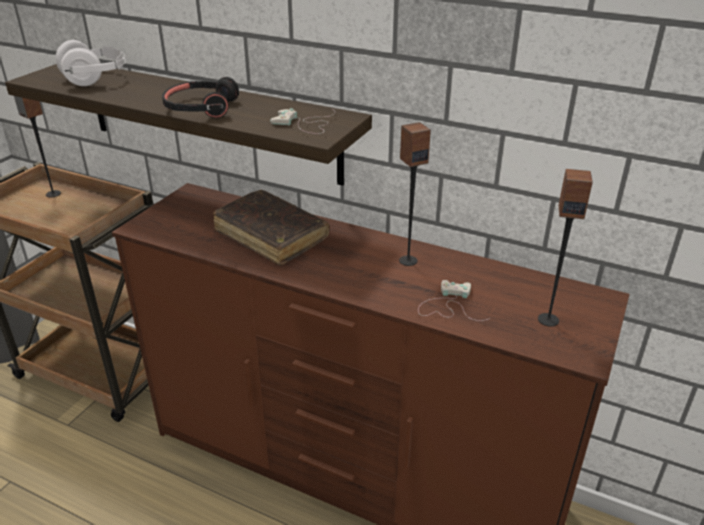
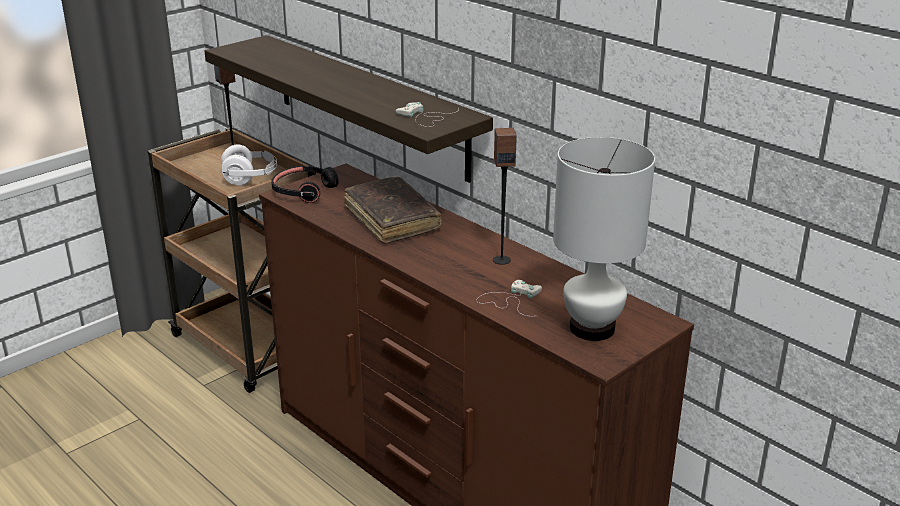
camera: 20 degrees right, 5 degrees down
white headphones [56,40,126,86] -> white headphones moved to [221,145,277,185]
black headphones [162,77,239,118] -> black headphones moved to [271,166,338,203]
speaker [538,169,593,327] -> white table lamp [553,137,655,341]

